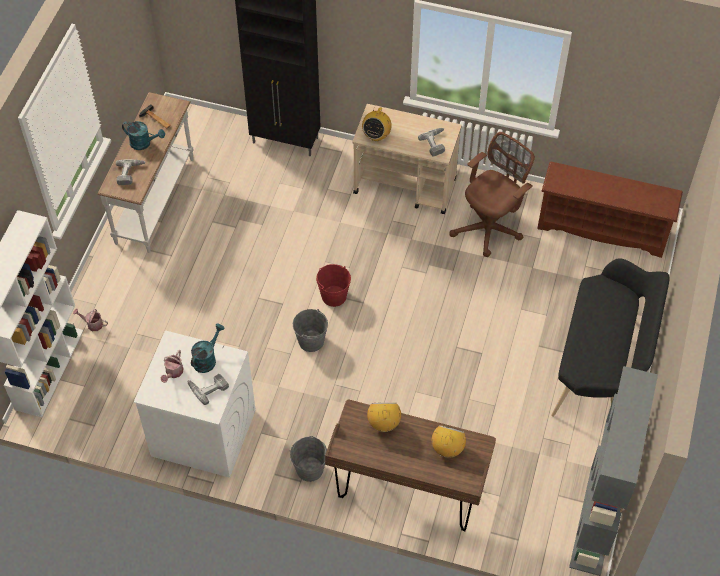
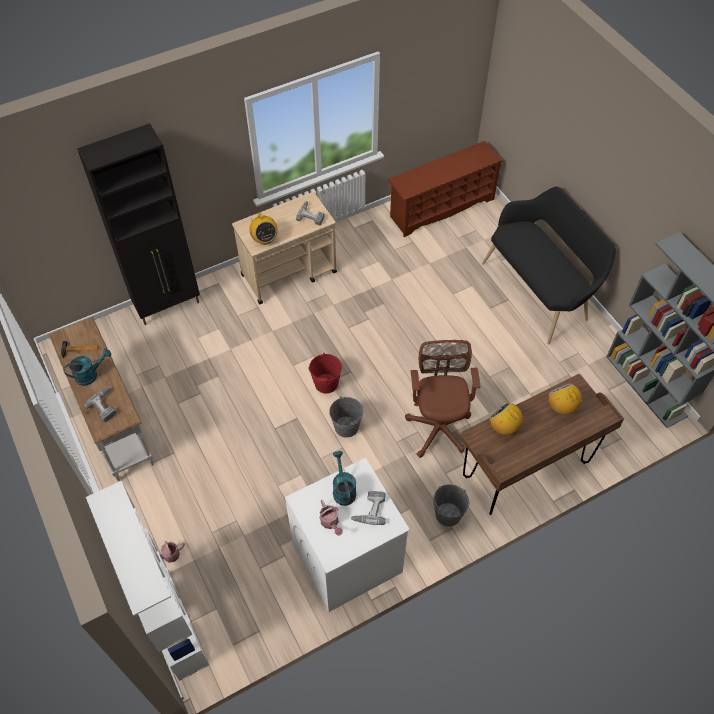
camera: 45 degrees left, 0 degrees up
brown office chair [449,132,535,257] -> brown office chair moved to [405,340,481,458]

